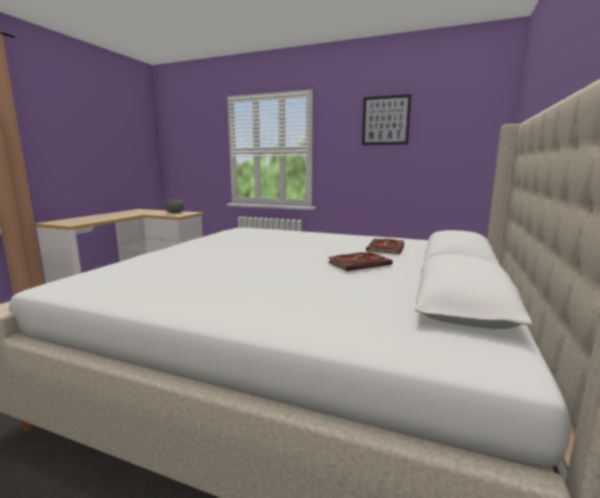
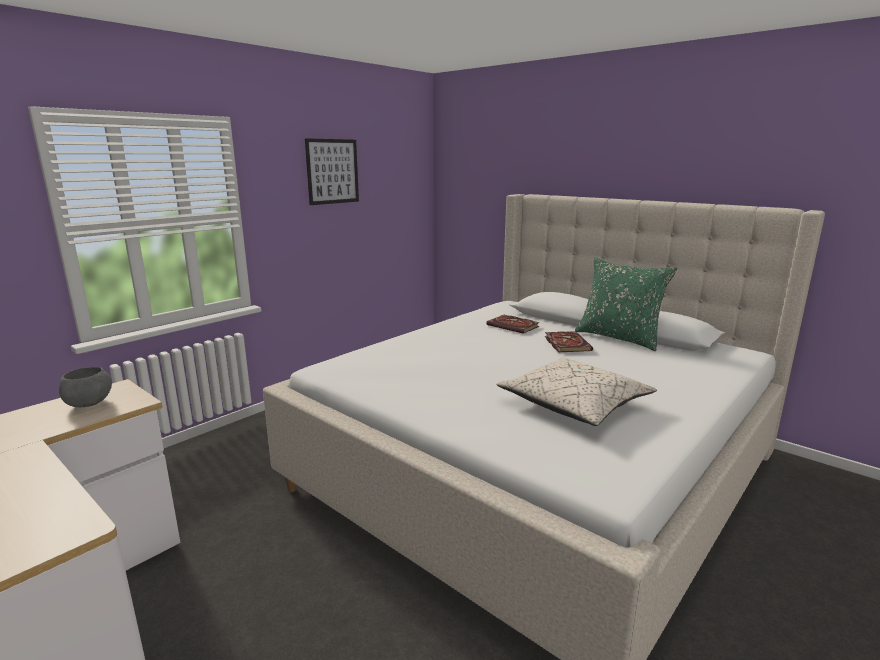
camera: 70 degrees left, 5 degrees up
none -> beige pillow [496,359,657,426]
none -> green pillow [575,258,677,351]

